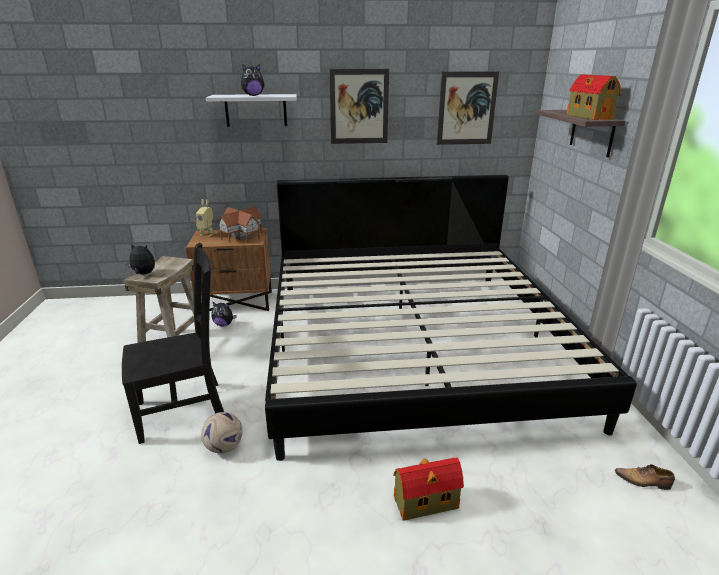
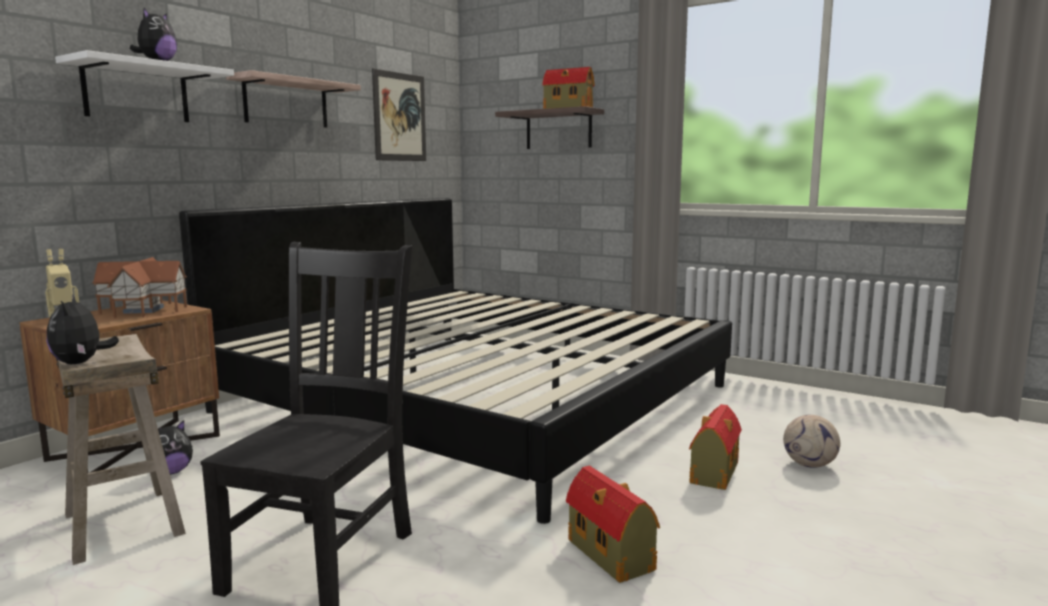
camera: 50 degrees left, 15 degrees down
plush toy [125,243,155,274] -> plush toy turned 75 degrees counterclockwise [47,294,119,364]
football [201,412,243,453] -> football moved to [783,415,840,468]
picture [329,69,389,144] -> shelf [226,70,361,128]
shoe [615,464,675,490] -> none
none -> toy house [566,465,660,583]

